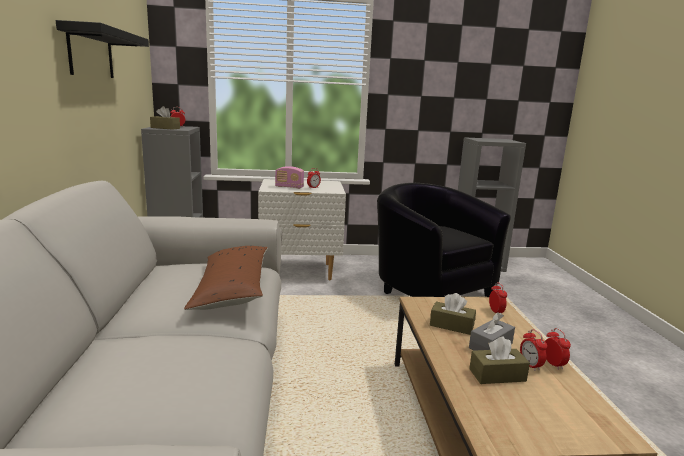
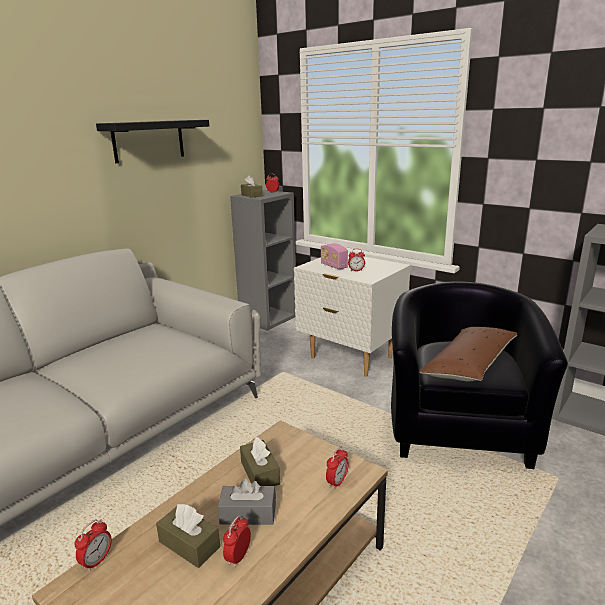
camera: 45 degrees right, 5 degrees up
brown pillow [184,246,268,310] -> brown pillow moved to [419,327,517,381]
alarm clock [545,328,571,370] -> alarm clock moved to [75,519,112,572]

